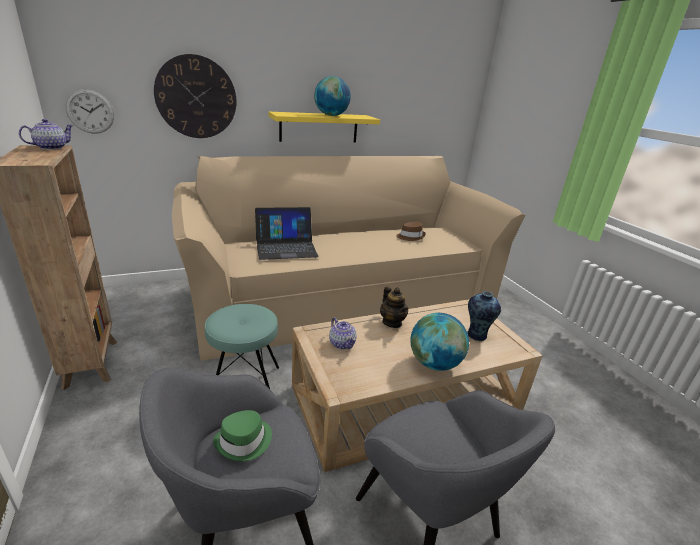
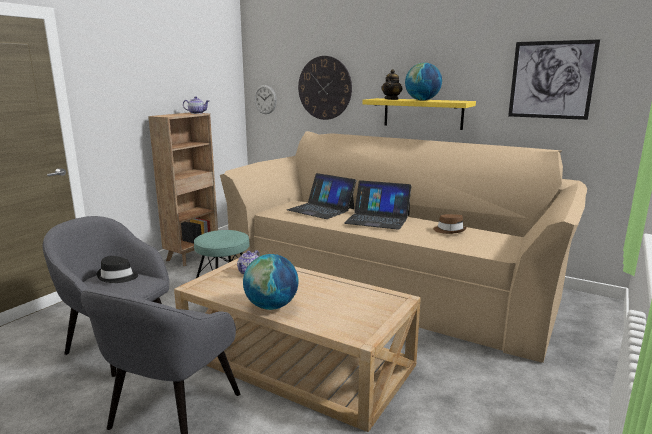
camera: 55 degrees right, 10 degrees down
green hat [213,410,272,461] -> black hat [97,256,138,283]
teapot [380,286,408,328] -> teapot moved to [381,69,402,100]
vase [467,291,501,341] -> none
none -> laptop [344,180,411,230]
none -> picture [508,39,600,120]

